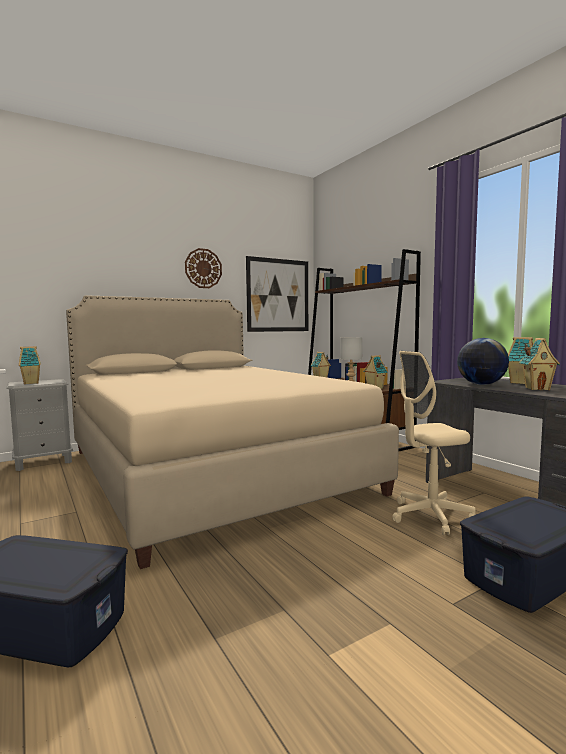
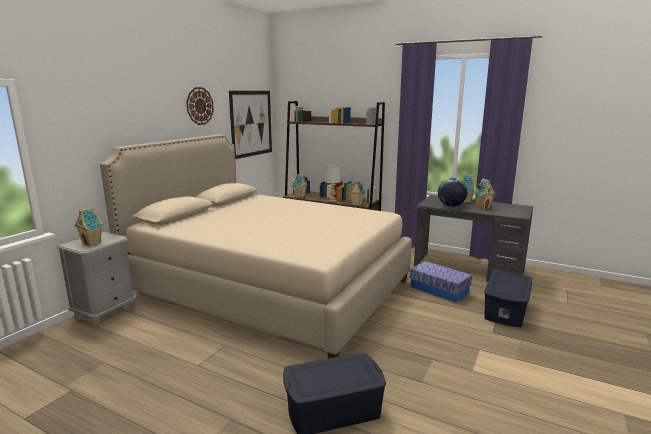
camera: 30 degrees left, 10 degrees up
beige office chair [392,351,476,535] -> storage box [410,261,472,303]

